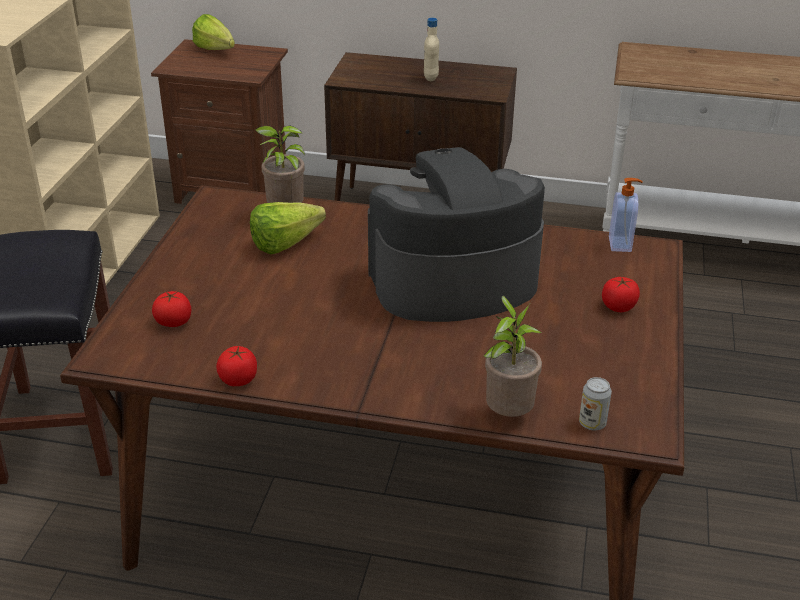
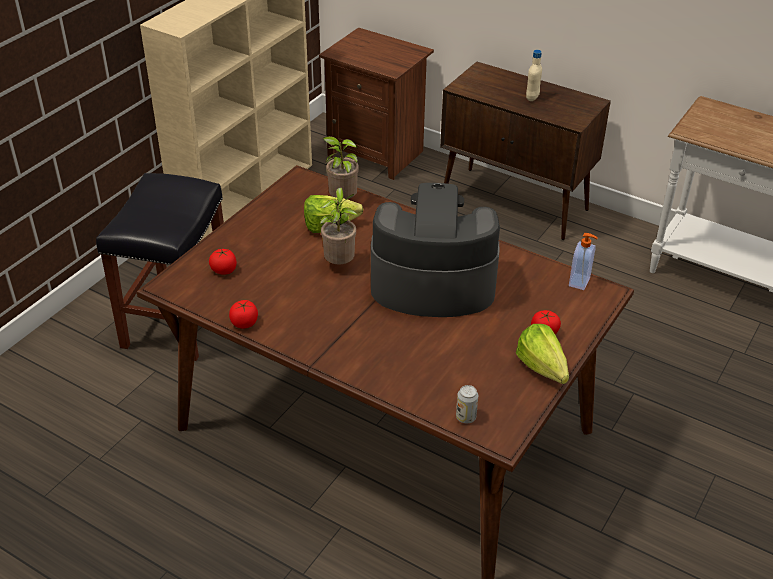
camera: 20 degrees right, 5 degrees up
lettuce [192,14,235,50] -> lettuce moved to [516,324,569,384]
potted plant [484,296,542,417] -> potted plant moved to [320,188,358,264]

